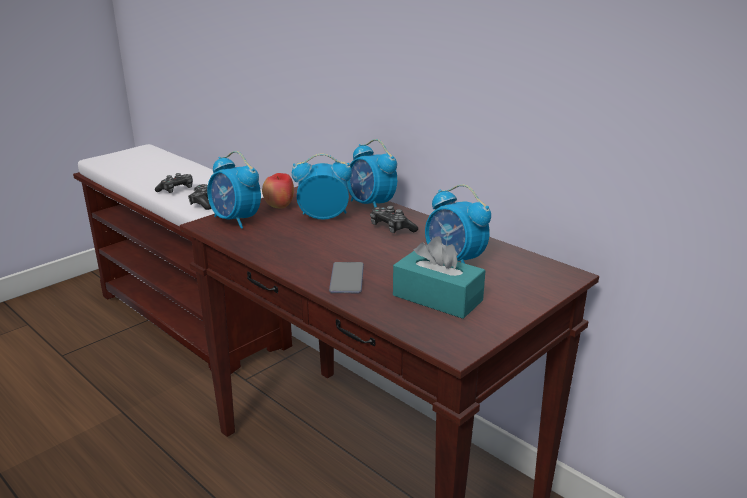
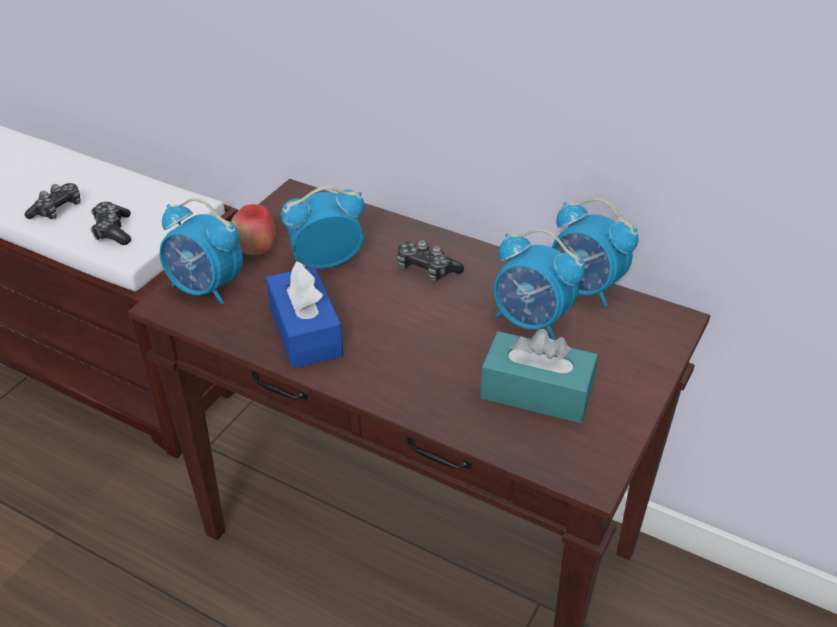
camera: 15 degrees left, 15 degrees up
phone [329,262,364,293] -> none
alarm clock [347,139,397,208] -> alarm clock moved to [552,198,639,306]
none -> blue tissue box [266,261,343,368]

